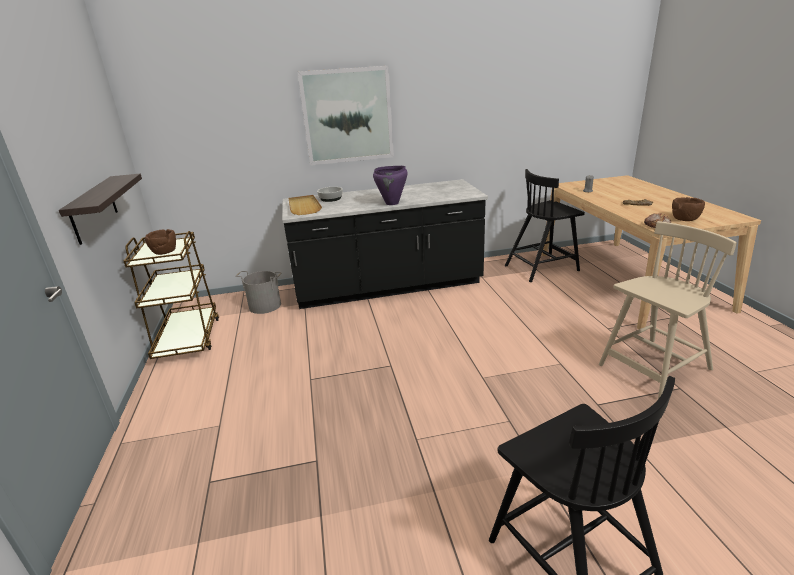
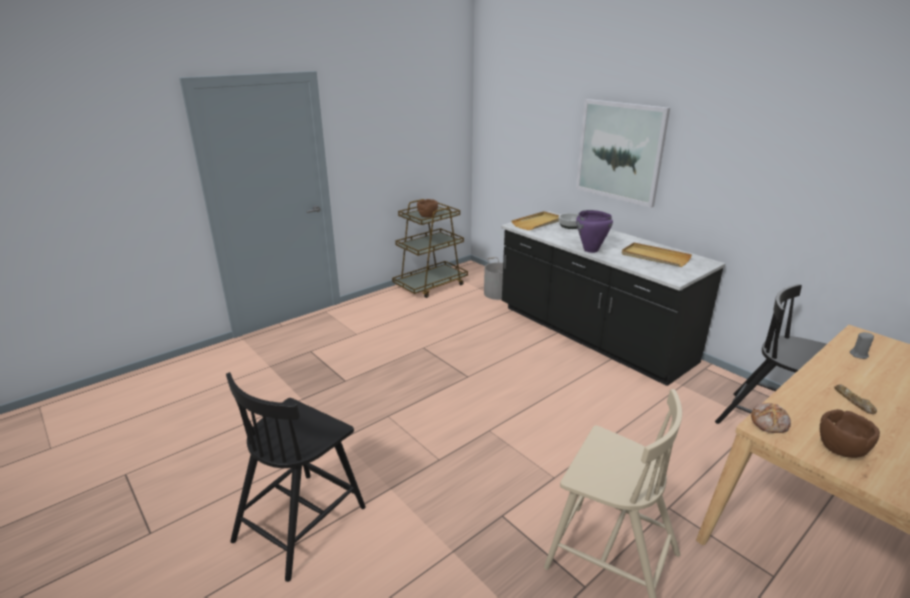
camera: 60 degrees right, 0 degrees up
shelf [59,174,142,245] -> none
none -> beige tray [622,242,692,267]

